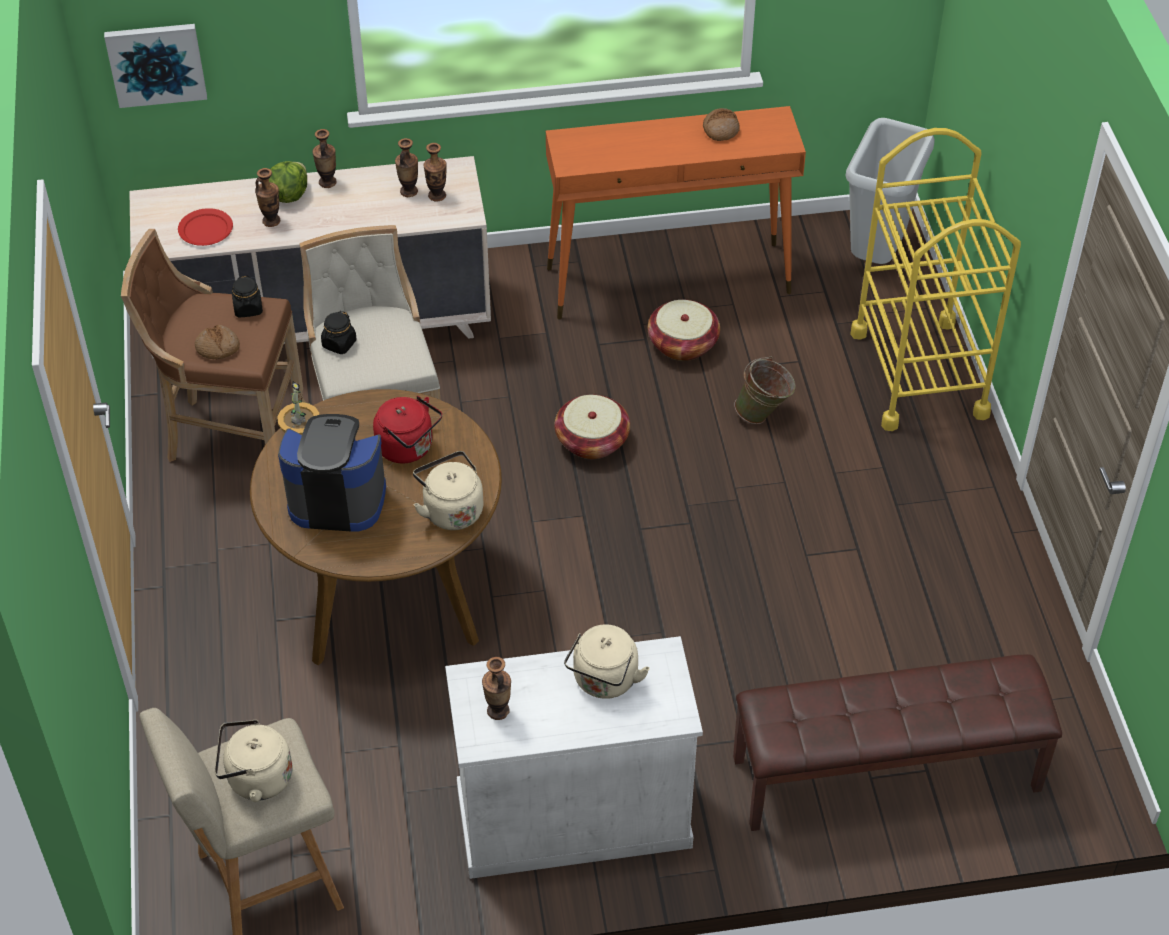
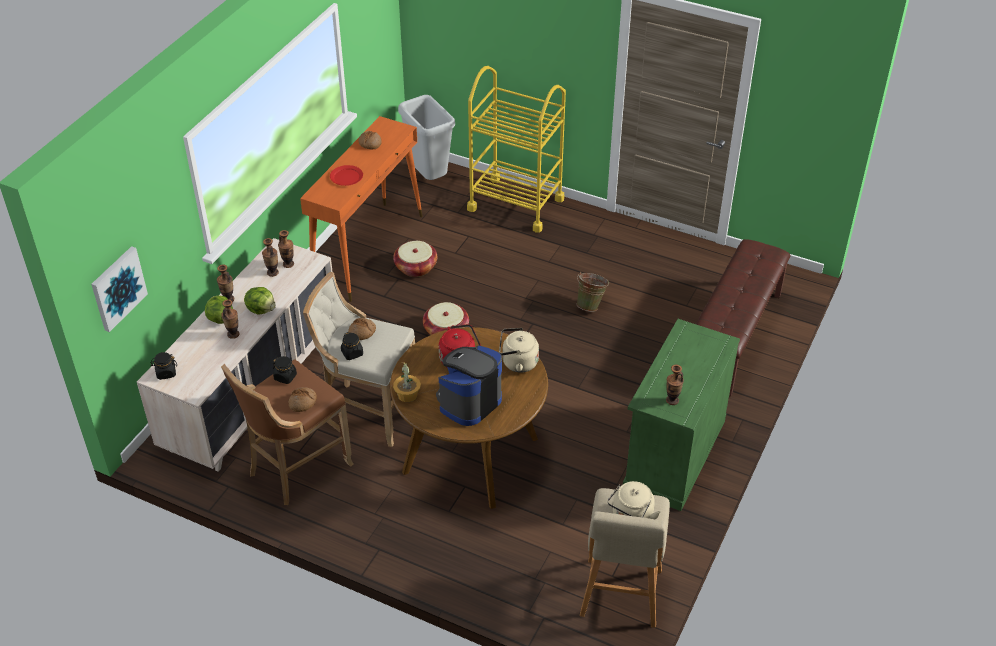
camera: 55 degrees left, 5 degrees down
red plate [178,208,233,246] -> red plate moved to [330,165,363,186]
white cabinet [445,636,703,879] -> green cabinet [623,319,740,511]
beige kettle [564,624,650,699] -> none
green bucket [734,356,795,424] -> green bucket moved to [576,272,609,312]
none -> black jar [150,352,177,380]
none -> lettuce [244,287,276,314]
none -> bread [348,318,376,340]

